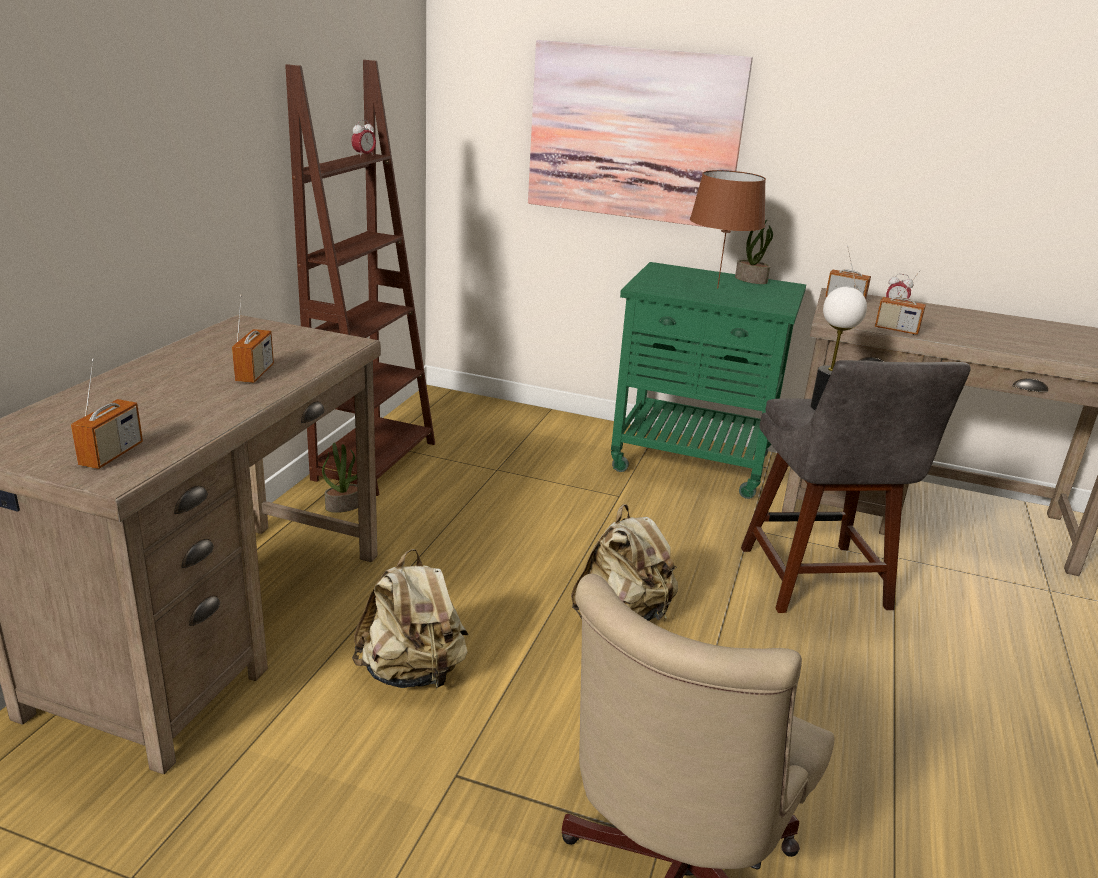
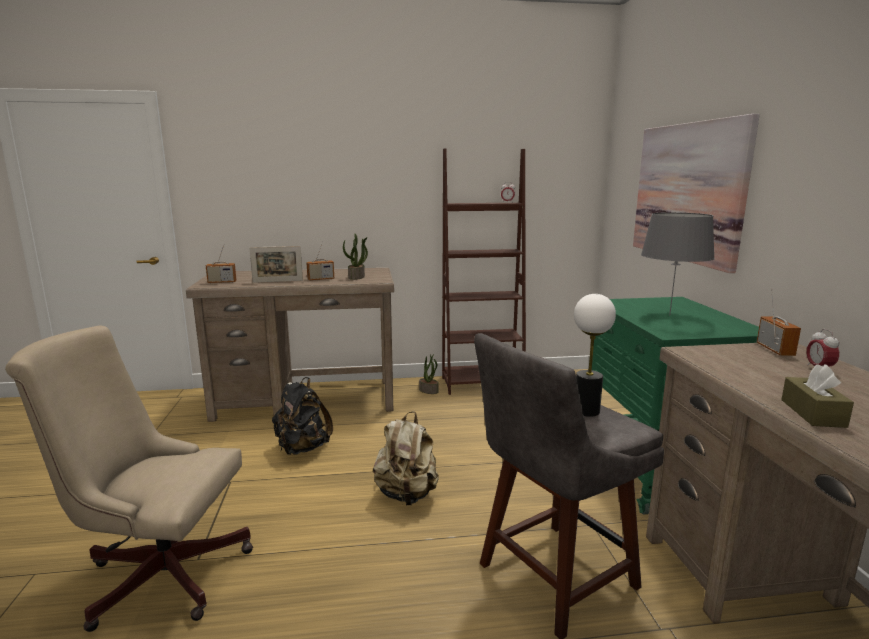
camera: 65 degrees right, 10 degrees down
beige backpack [352,549,469,689] -> black backpack [272,377,333,455]
brown table lamp [690,170,766,289] -> grey table lamp [641,212,715,316]
potted plant [735,220,773,284] -> potted plant moved to [343,234,368,280]
radio [875,270,926,335] -> none
none -> picture frame [249,246,303,283]
none -> brown tissue box [781,364,854,428]

